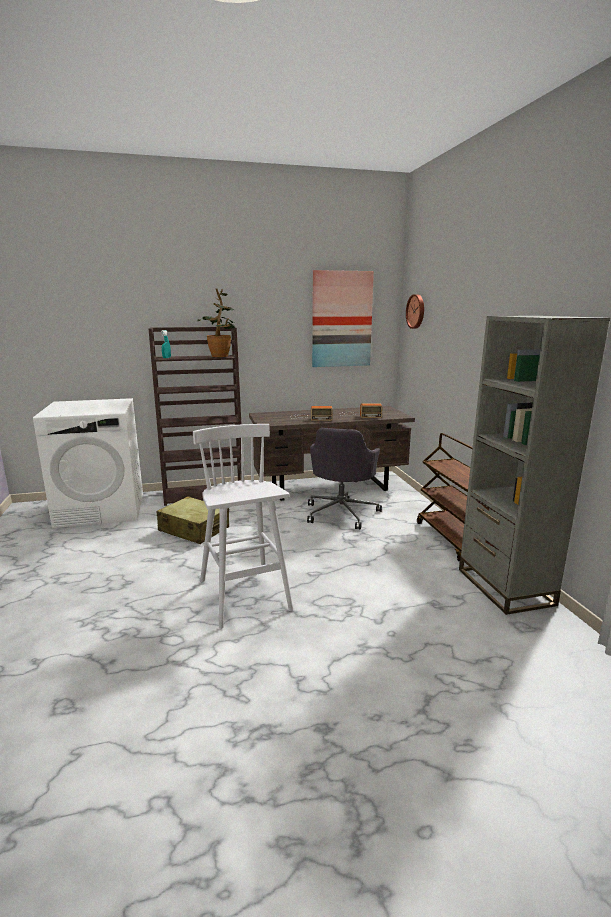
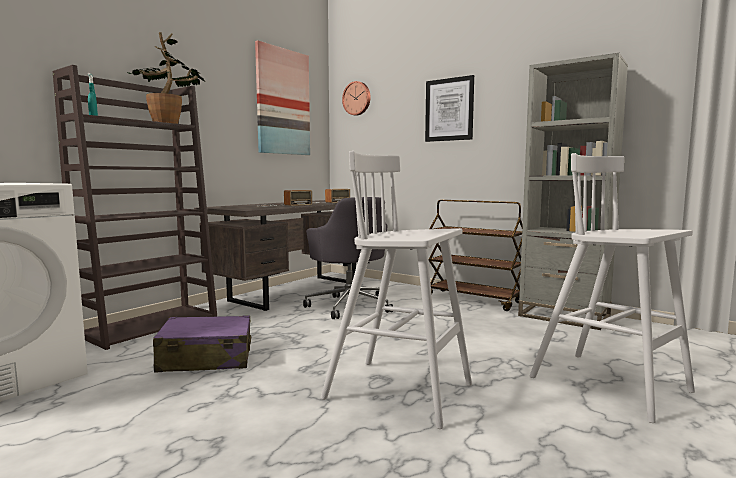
camera: 40 degrees left, 10 degrees down
beige suitcase [157,496,229,544] -> purple suitcase [153,315,251,373]
none -> picture [425,75,474,142]
none -> white stool [530,153,695,423]

